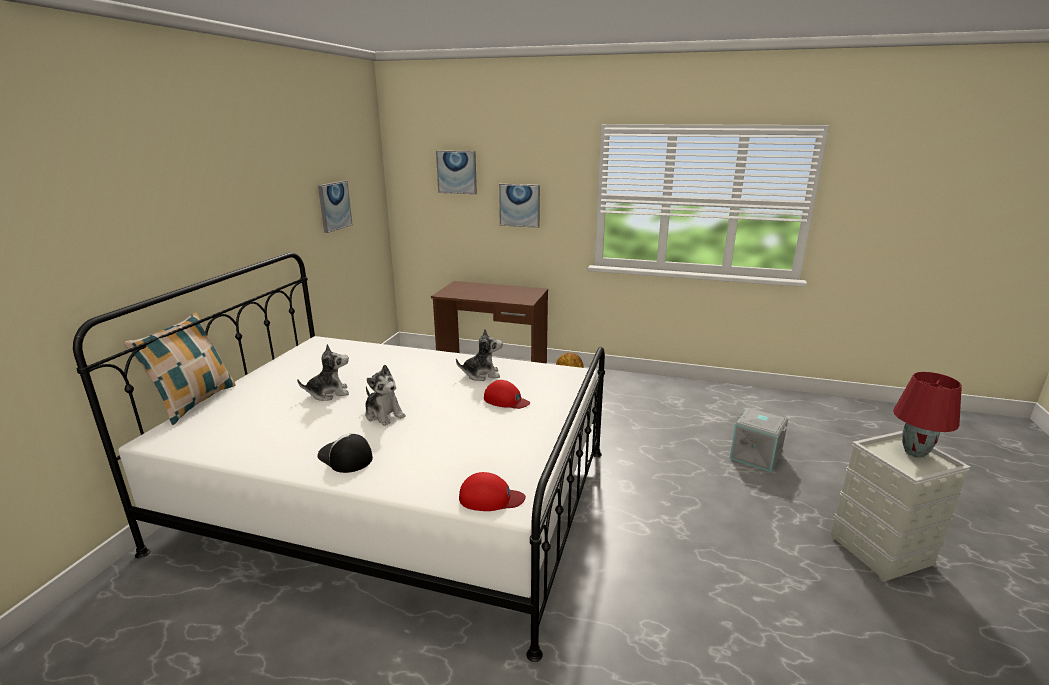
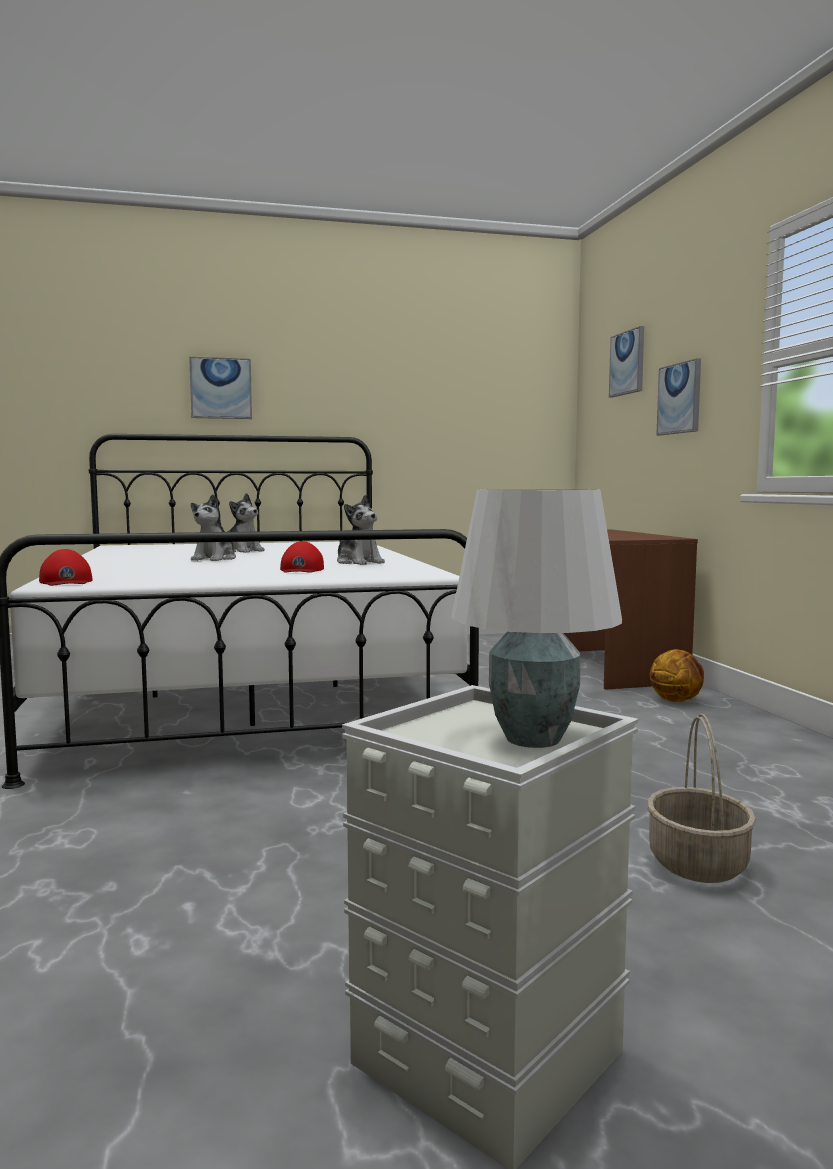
camera: 60 degrees right, 15 degrees down
pillow [124,312,236,425] -> none
picture [318,181,353,233] -> picture moved to [189,357,252,419]
cap [318,434,373,473] -> none
grey storage box [730,408,788,472] -> basket [647,714,756,883]
red table lamp [893,372,962,458] -> white table lamp [451,489,622,748]

